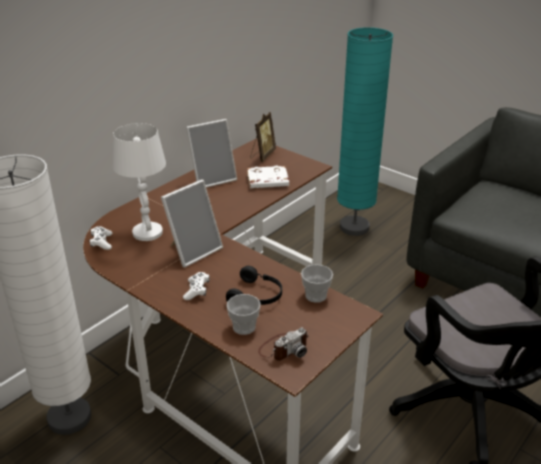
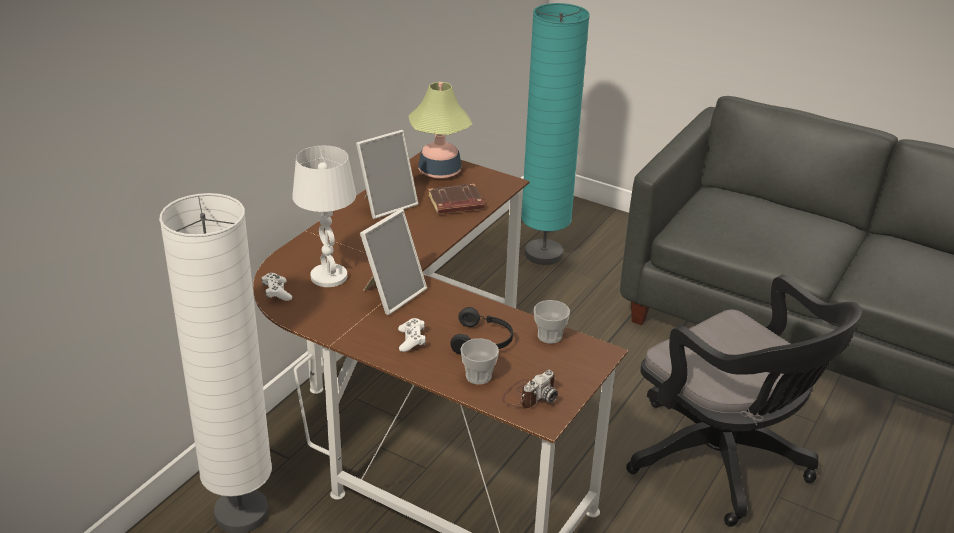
camera: 10 degrees left, 0 degrees up
white book [247,166,289,188] -> brown book [428,184,485,214]
picture frame [250,112,276,162] -> table lamp [408,82,472,179]

